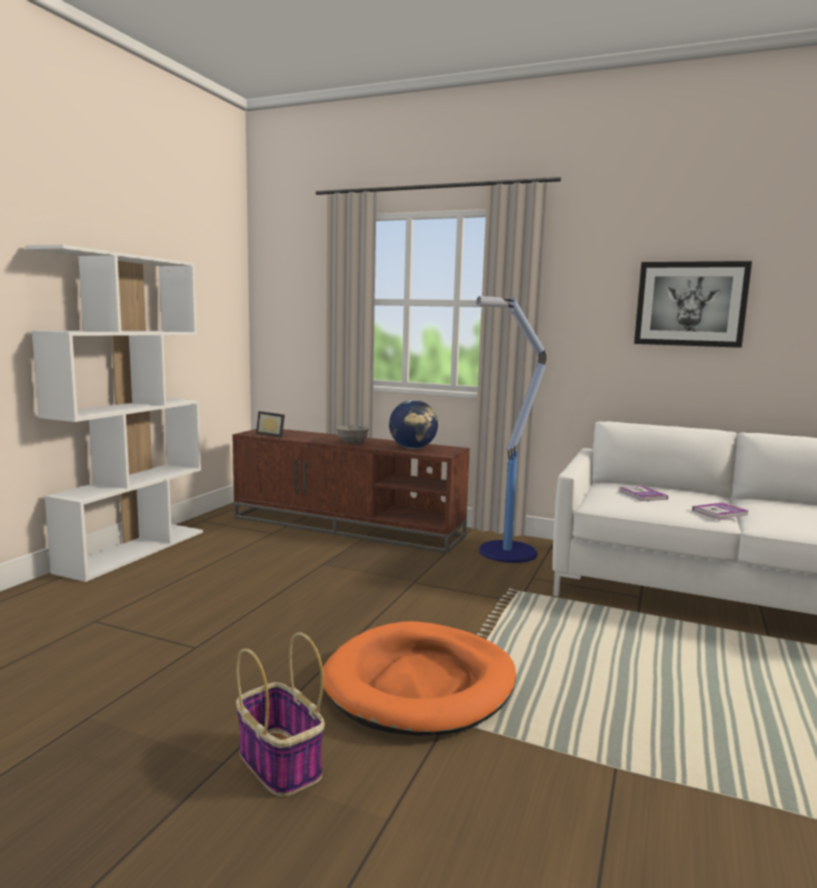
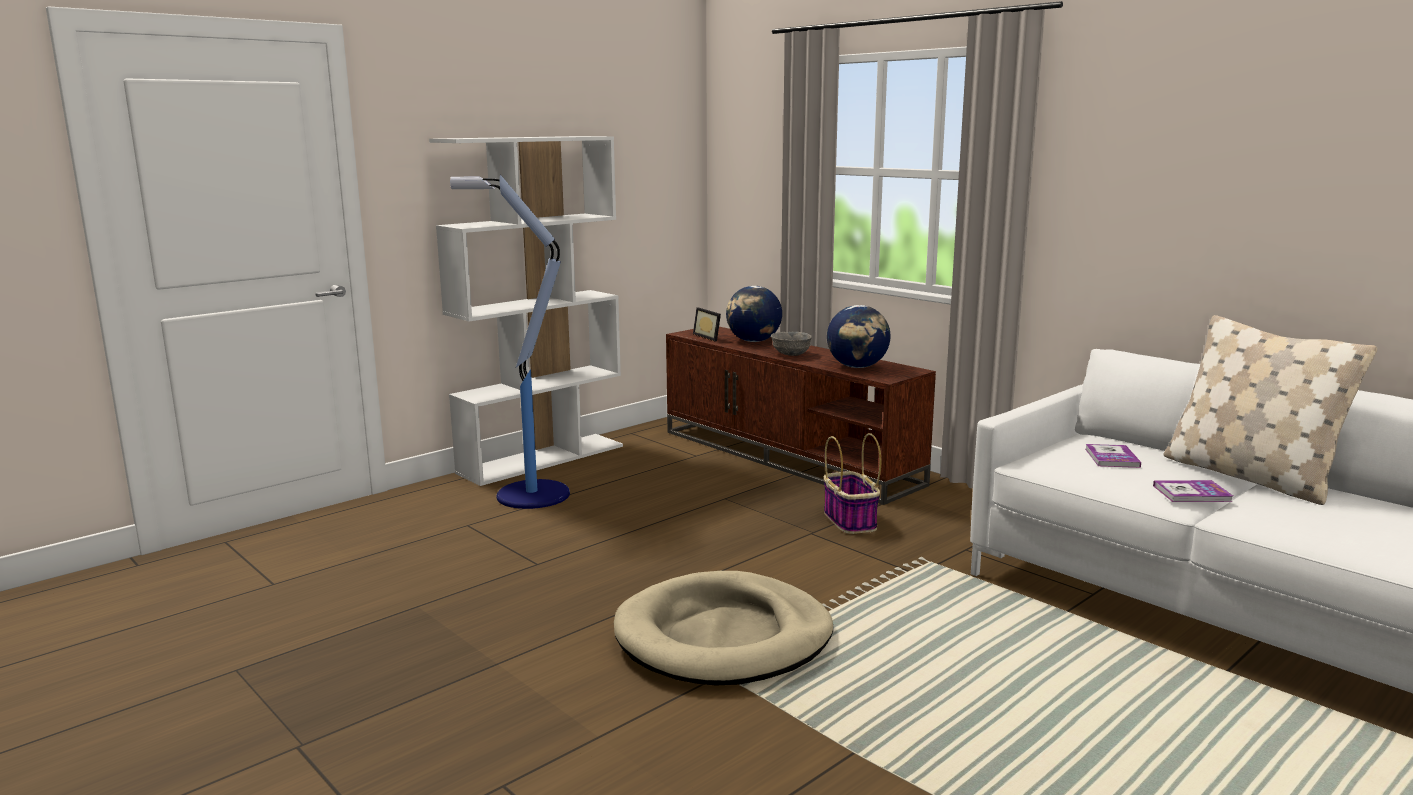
camera: 25 degrees right, 5 degrees up
basket [236,632,325,797] -> basket moved to [824,433,881,534]
orange dog bed [323,621,516,736] -> beige dog bed [614,571,833,686]
floor lamp [476,296,546,563] -> floor lamp moved to [450,175,570,509]
picture [634,261,752,348] -> none
none -> globe [726,286,782,342]
none -> beige pillow [1163,315,1377,505]

